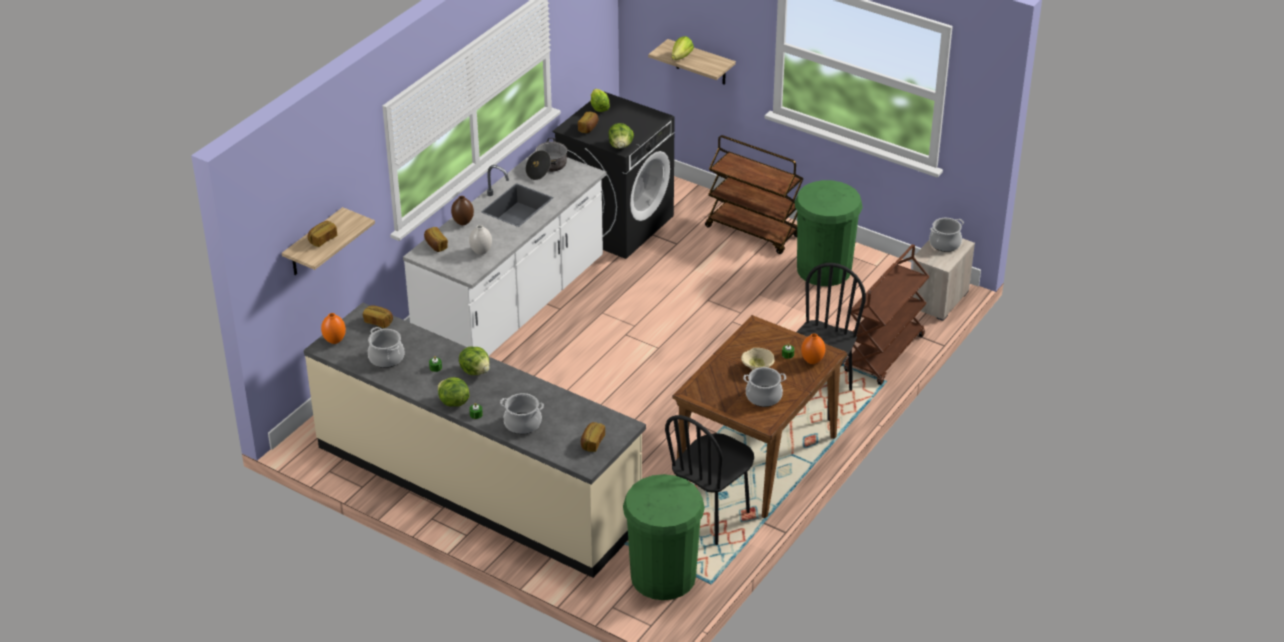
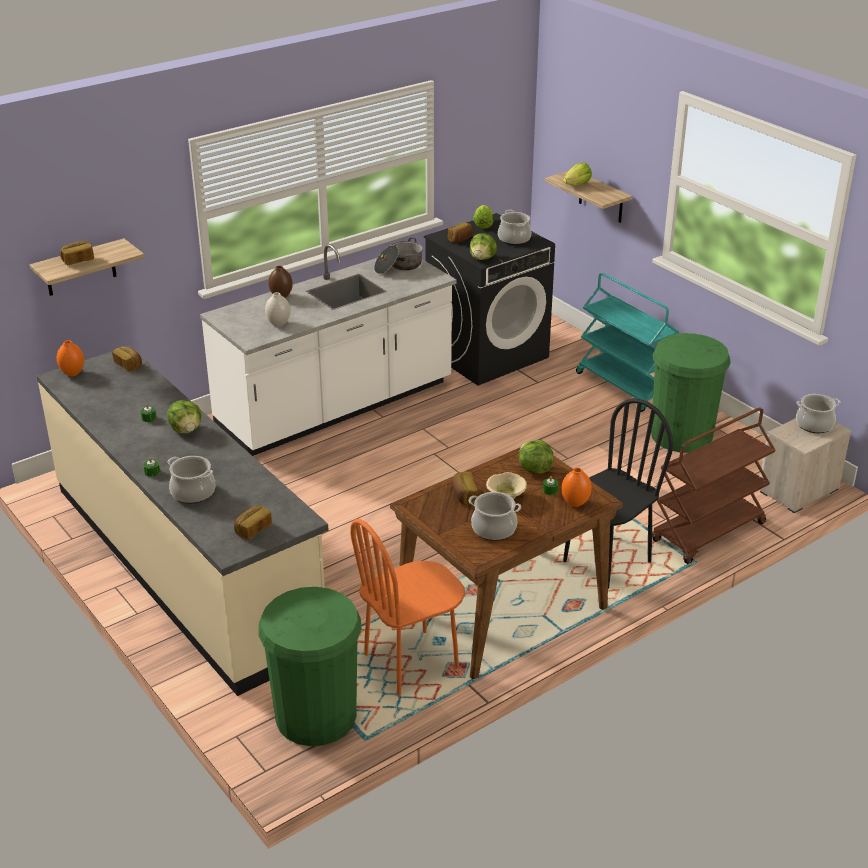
camera: 20 degrees right, 5 degrees down
cooking pot [368,327,405,368] -> cooking pot moved to [498,210,531,245]
bread [424,227,448,252] -> bread moved to [452,472,478,505]
lettuce [438,377,470,407] -> lettuce moved to [518,440,554,474]
black chair [665,415,754,545] -> orange chair [350,519,465,696]
brown cart [705,135,804,254] -> turquoise cart [576,273,680,412]

